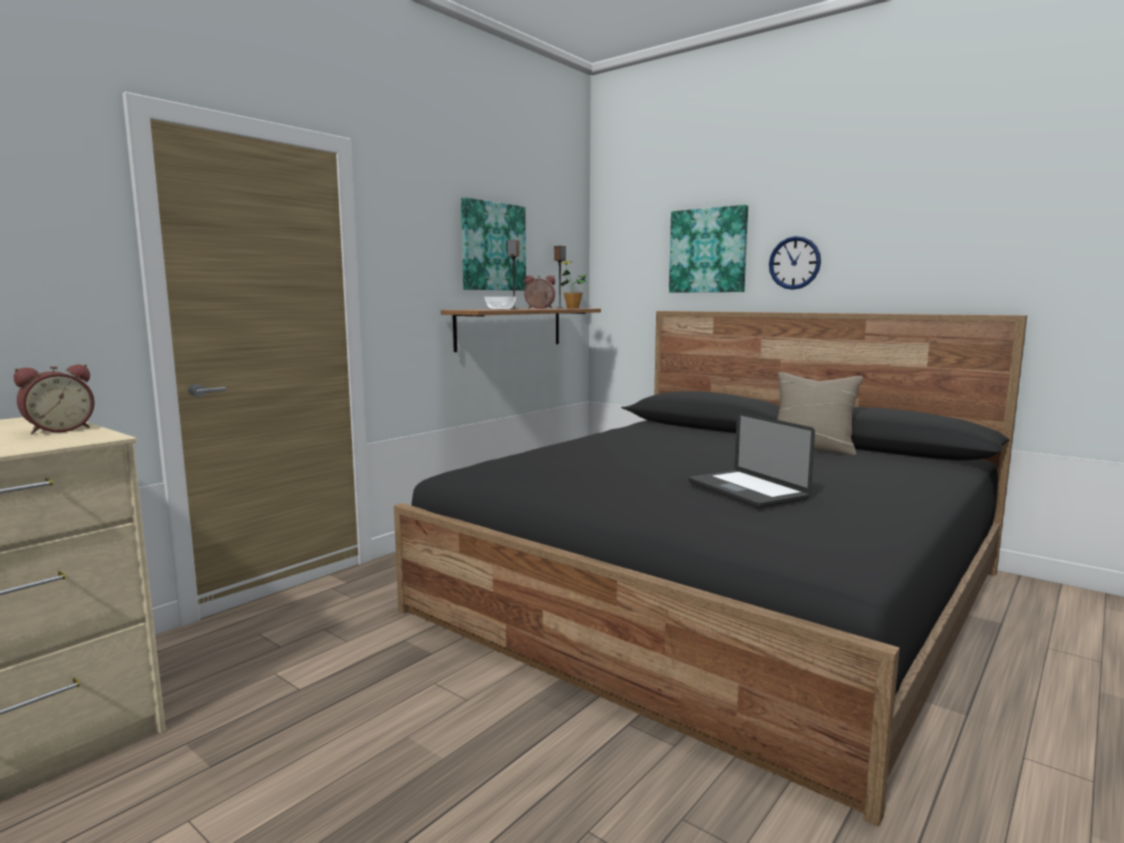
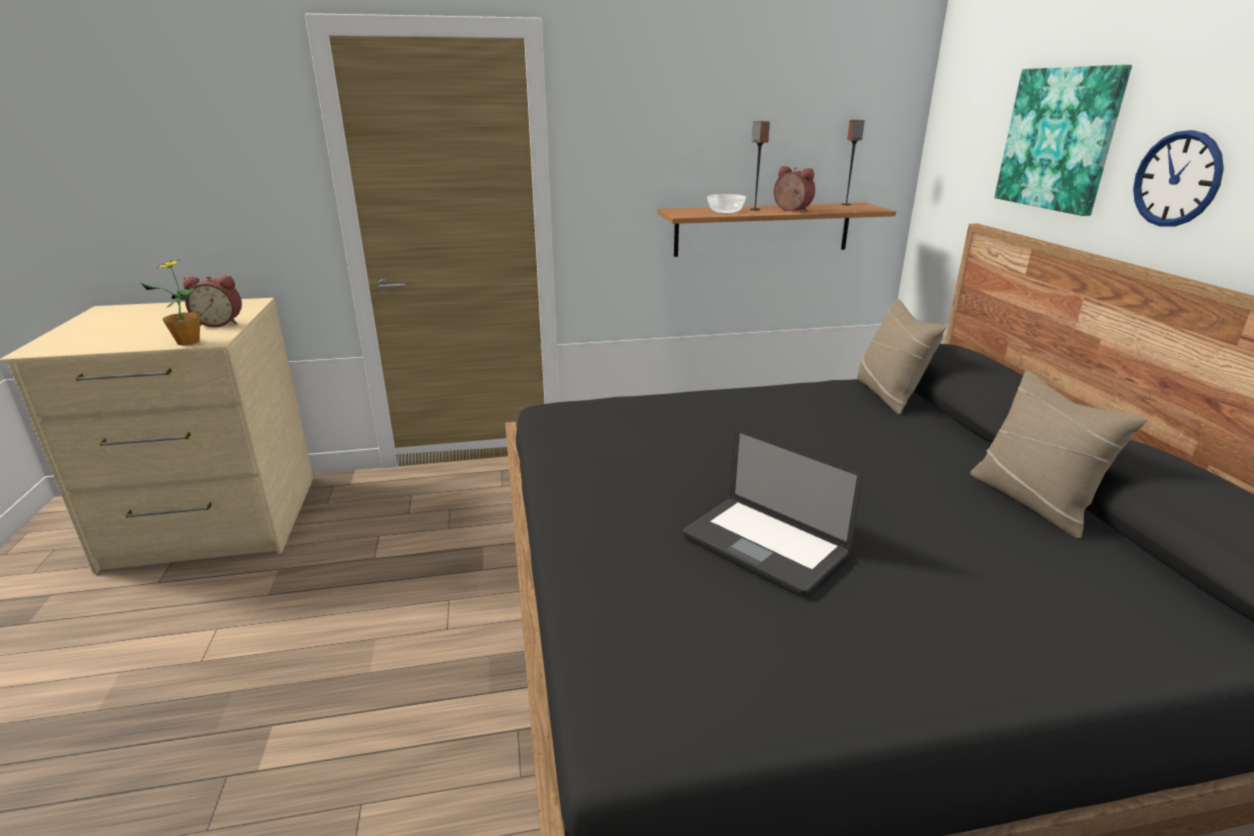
camera: 40 degrees right, 15 degrees up
picture [461,197,526,291] -> none
potted plant [560,261,586,309] -> potted plant moved to [141,259,201,346]
laptop [689,412,815,508] -> laptop turned 60 degrees counterclockwise [683,428,863,596]
none -> beige pillow [857,299,946,414]

